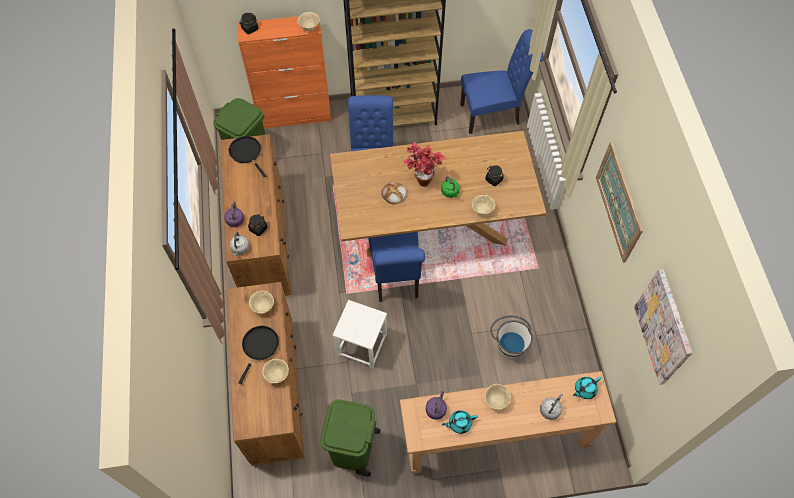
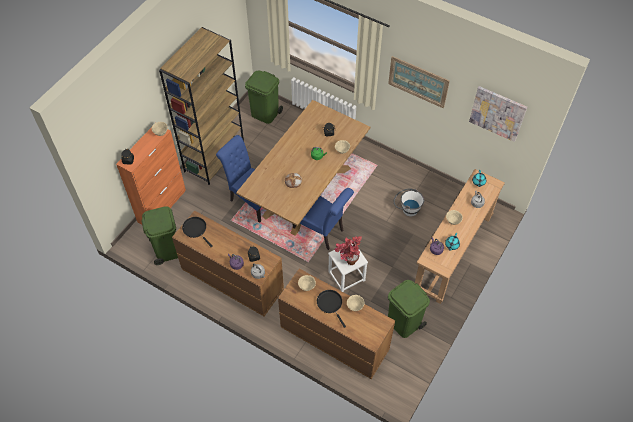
camera: 50 degrees left, 5 degrees down
black frying pan [229,136,266,178] -> black frying pan turned 45 degrees clockwise [182,217,213,248]
potted plant [403,142,445,187] -> potted plant moved to [334,236,362,265]
blue chair [460,29,544,134] -> green trash can [245,71,283,124]

